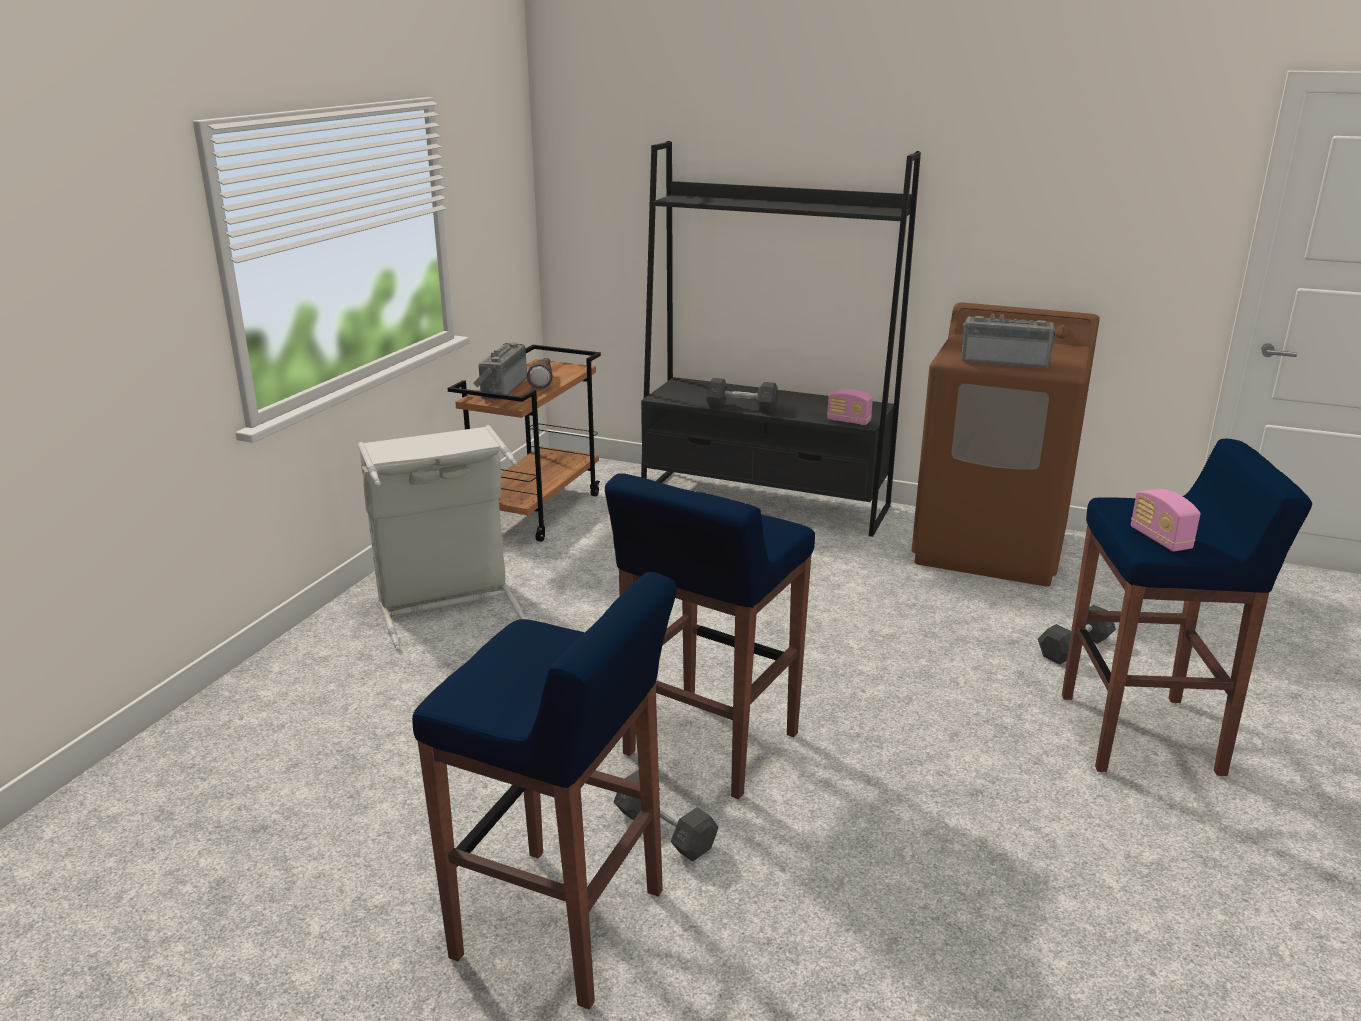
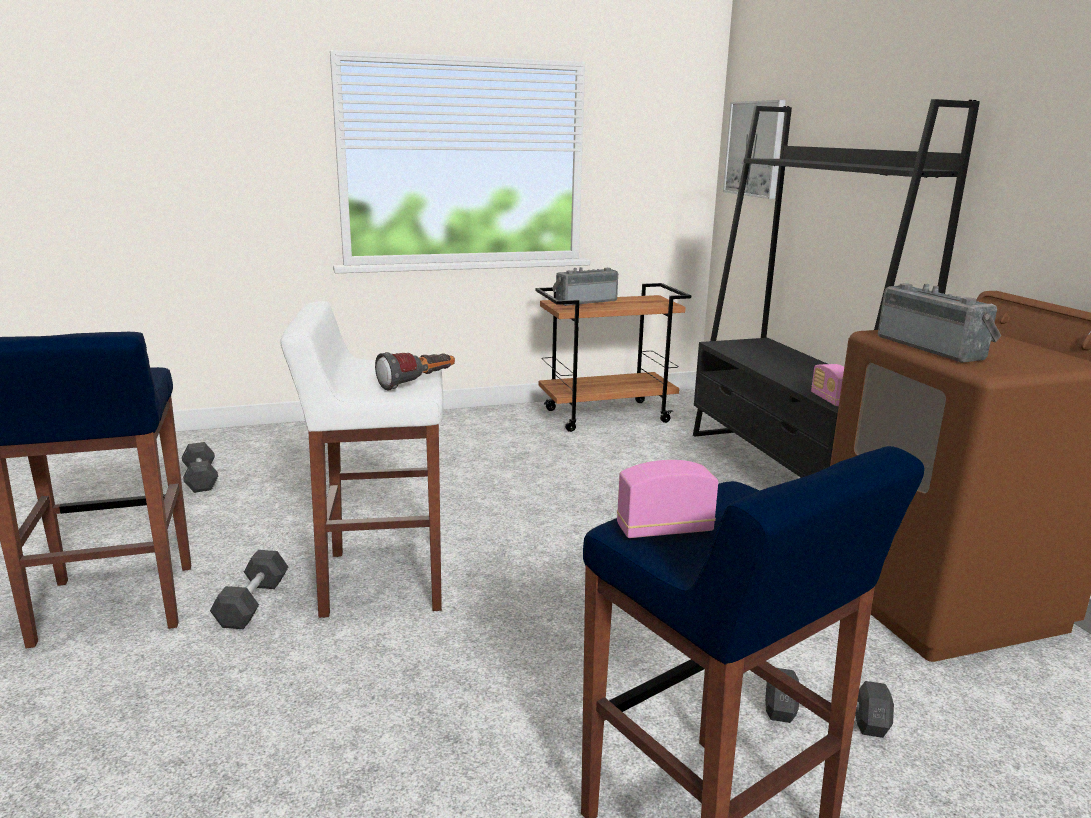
camera: 50 degrees right, 5 degrees down
grey laundry basket [358,425,526,651] -> none
flashlight [527,358,553,389] -> flashlight moved to [375,352,455,390]
blue stool [605,473,815,799] -> white stool [280,301,443,618]
grey dumbbell [706,378,778,413] -> grey dumbbell moved to [182,442,218,493]
radio [1131,489,1200,552] -> radio turned 45 degrees clockwise [617,460,718,538]
none -> picture [723,100,786,199]

